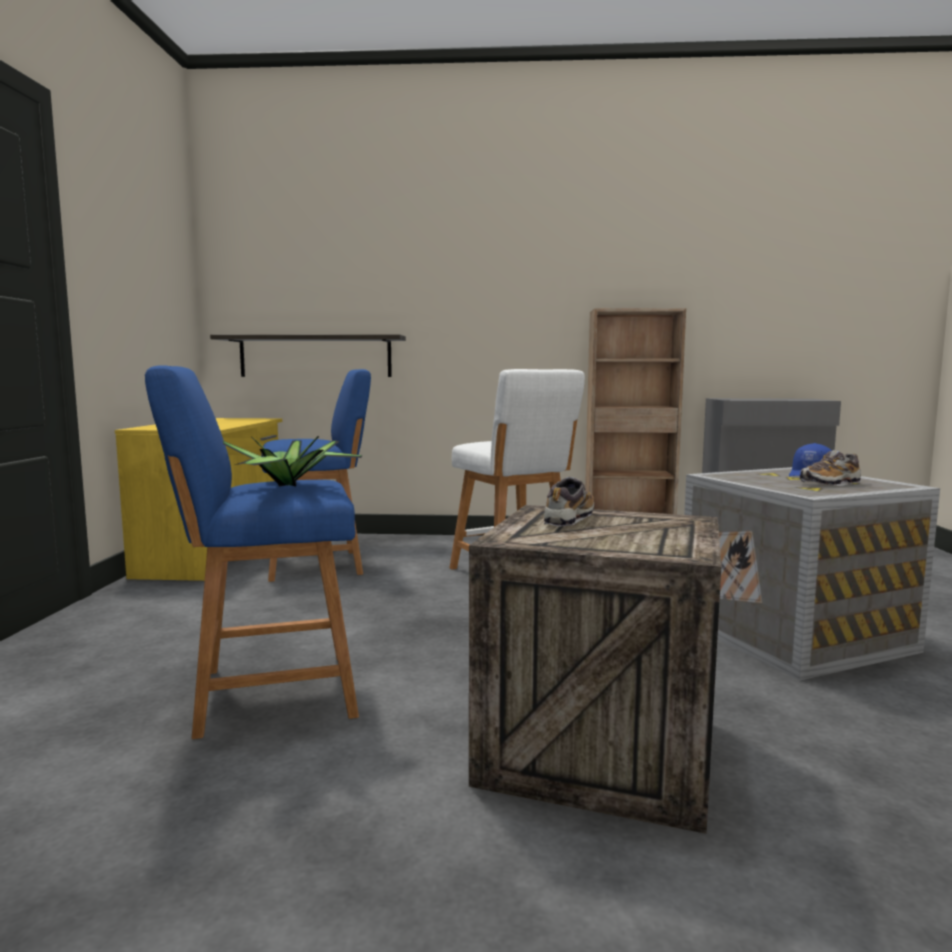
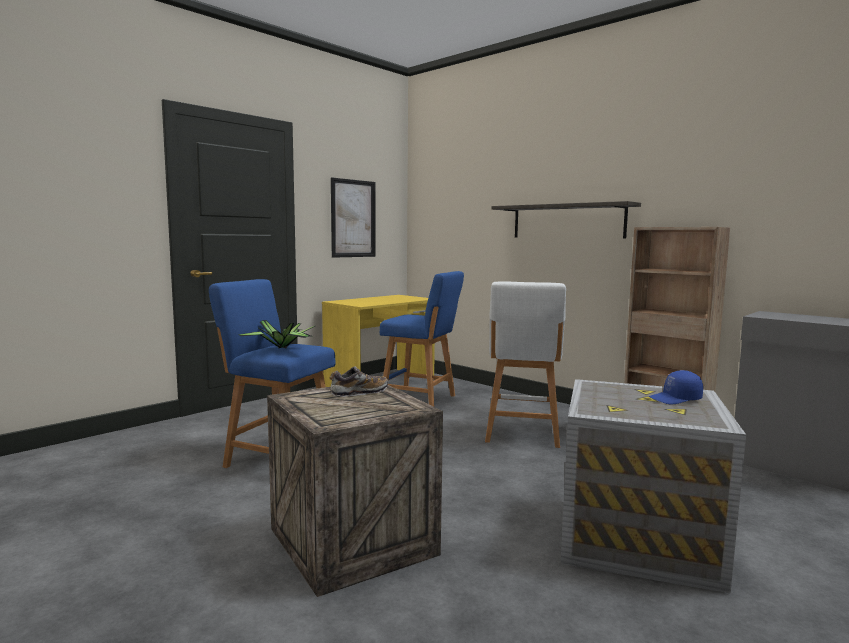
camera: 40 degrees right, 0 degrees up
shelf [210,334,406,377] -> shelf moved to [491,201,641,238]
shoe [800,450,861,486] -> none
none -> picture [331,178,376,258]

